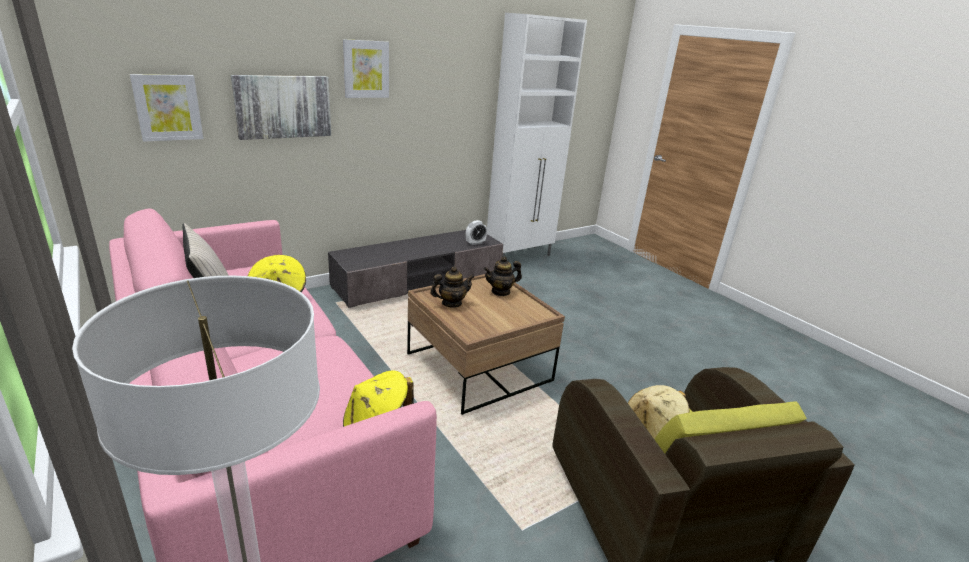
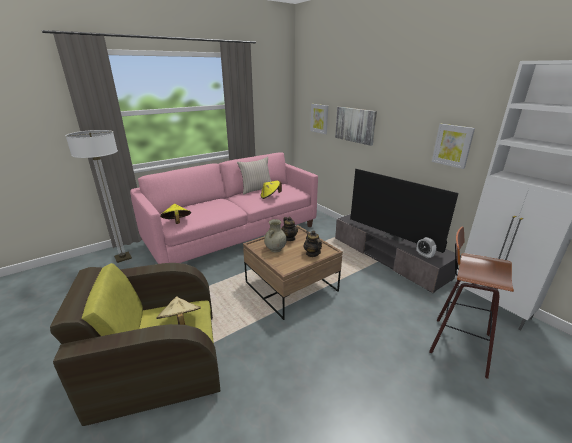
camera: 90 degrees right, 0 degrees up
picture [343,39,389,98] -> picture moved to [432,124,475,169]
none -> beige vase [264,219,287,252]
none -> television [350,169,459,253]
none -> stool [429,226,514,379]

